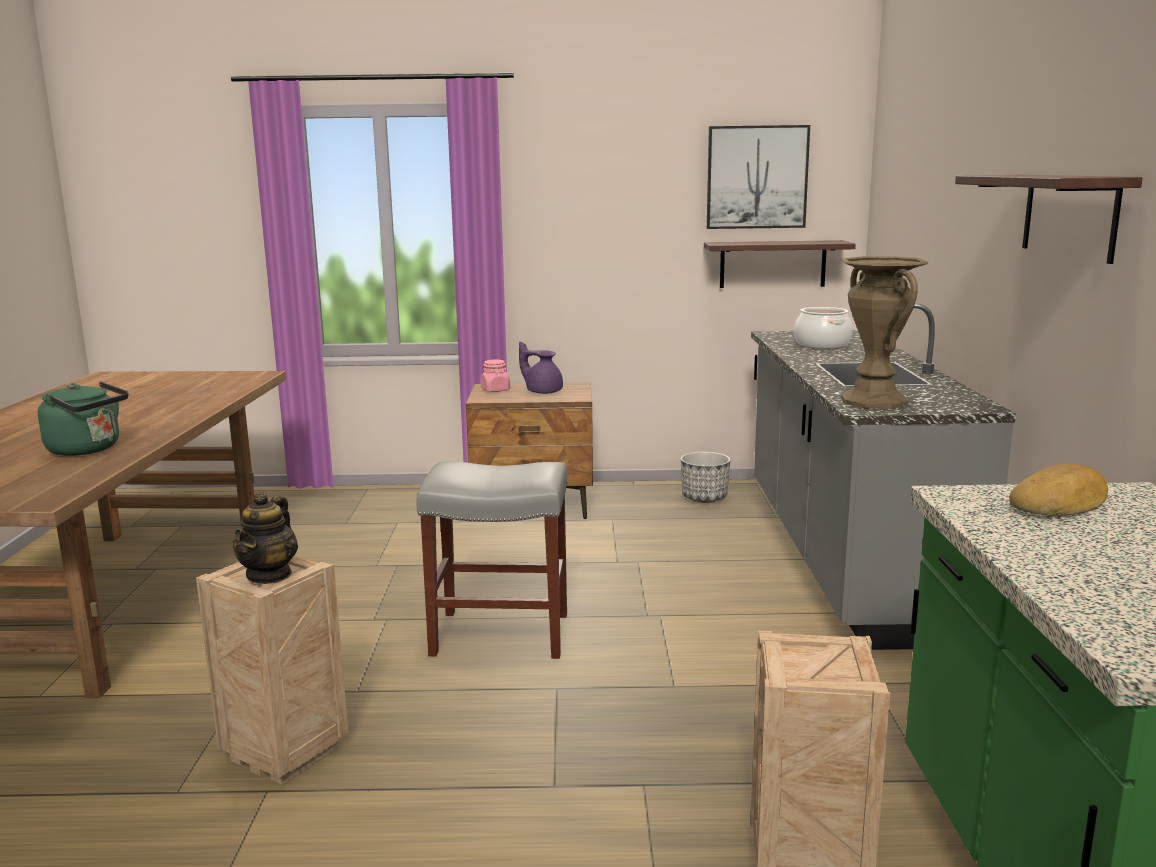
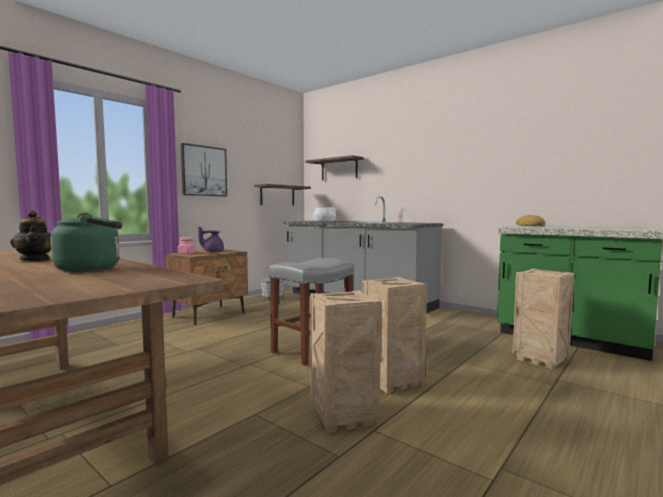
camera: 50 degrees left, 10 degrees down
teapot [233,492,298,584] -> teapot moved to [10,211,51,261]
picture [707,125,810,229] -> picture moved to [181,143,227,196]
brown vase [841,256,928,409] -> none
shelf [955,175,1143,264] -> shelf moved to [305,155,364,180]
none -> crate [362,277,427,393]

